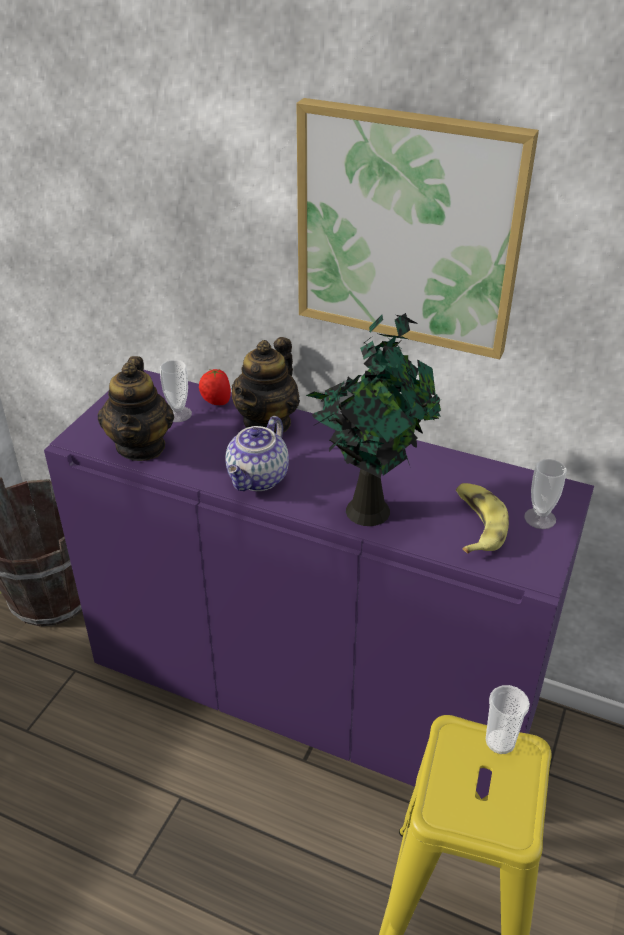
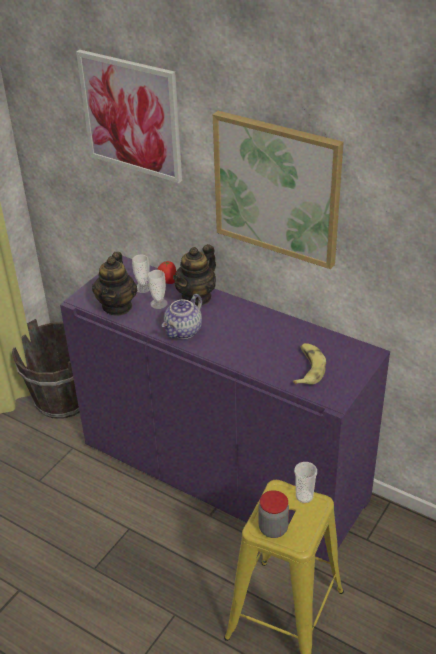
camera: 10 degrees right, 0 degrees up
potted plant [306,313,441,526] -> none
cup [524,459,567,529] -> cup moved to [148,270,168,309]
none -> picture [76,50,182,183]
none -> jar [259,490,289,538]

